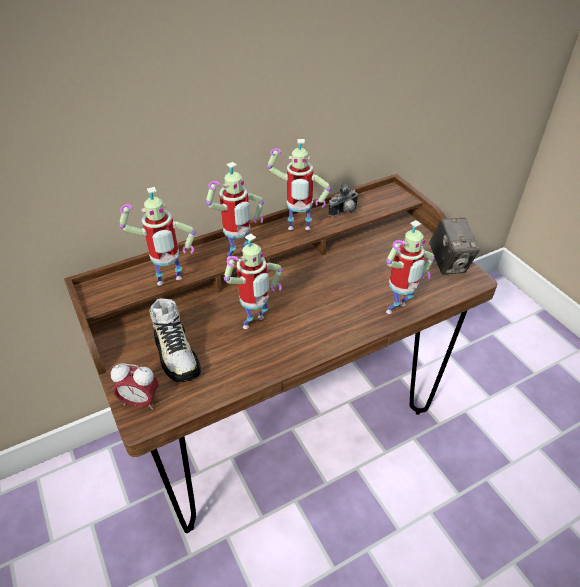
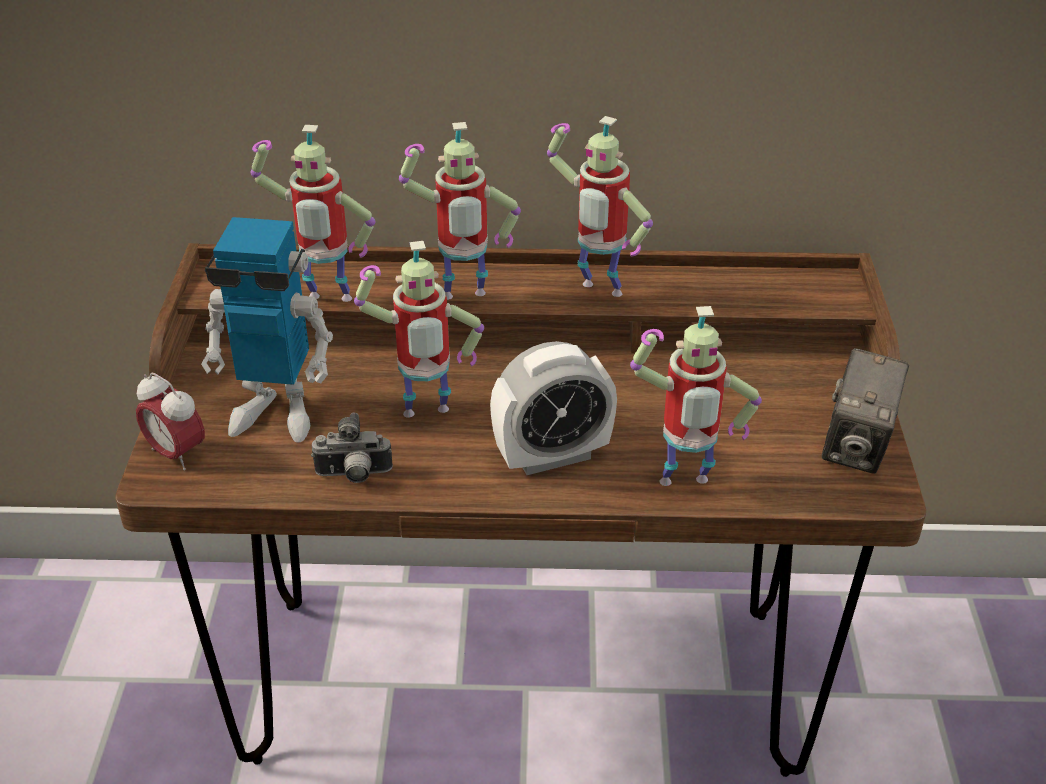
camera: 30 degrees right, 5 degrees down
shoe [149,298,201,382] -> toy robot [201,217,333,443]
camera [328,183,359,217] -> camera moved to [311,413,393,483]
none -> alarm clock [490,341,617,475]

